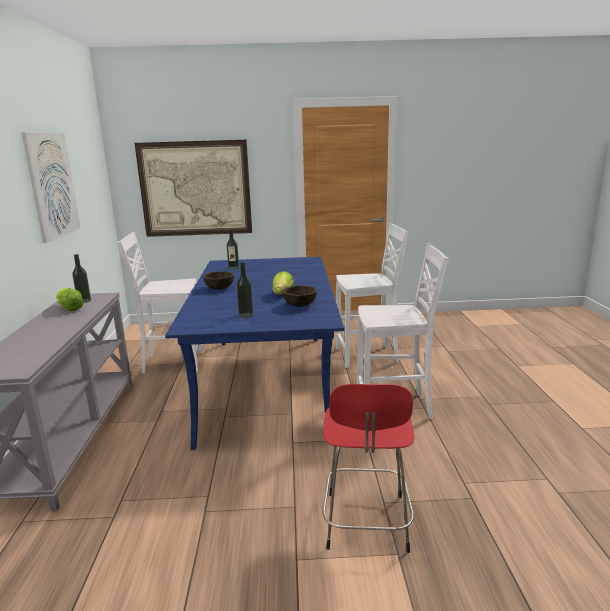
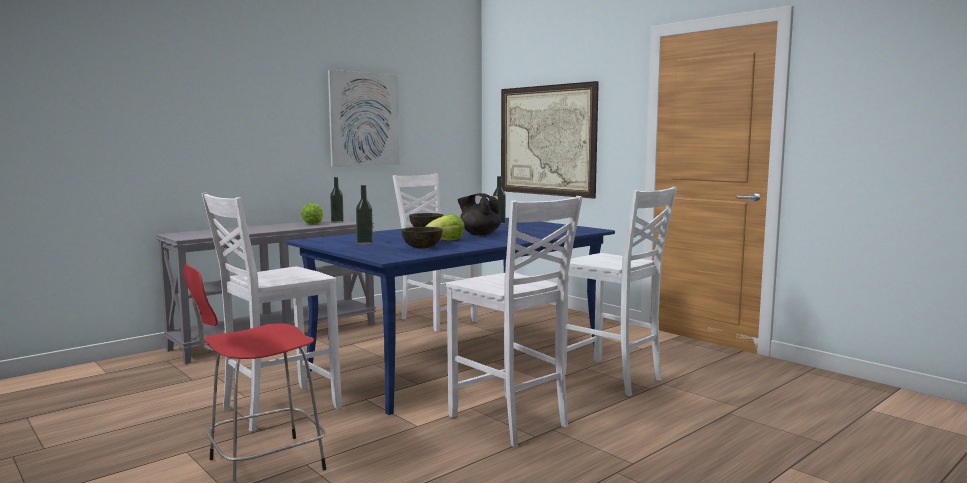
camera: 50 degrees right, 10 degrees down
none -> white chair [202,192,342,432]
none -> black teapot [457,193,501,235]

